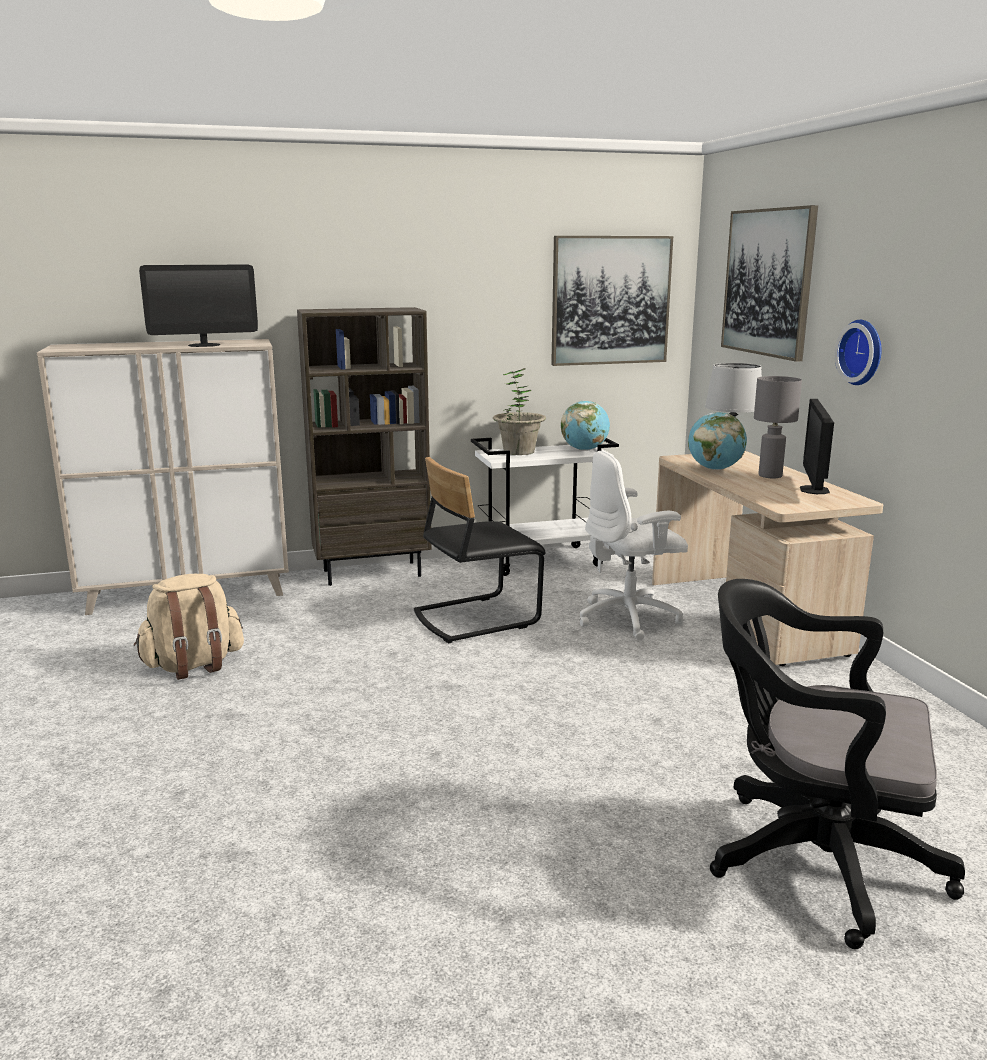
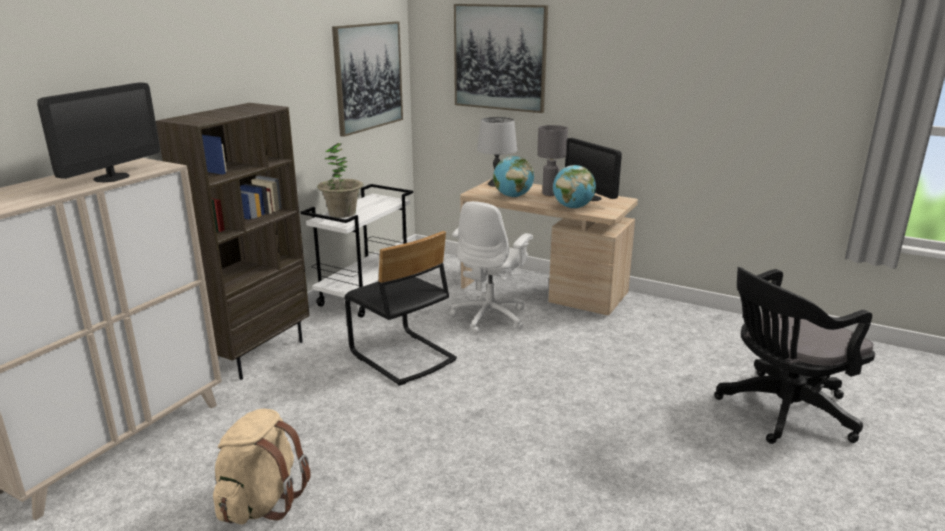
camera: 45 degrees left, 5 degrees up
black chair [414,457,546,643] -> black chair turned 60 degrees counterclockwise [344,231,457,386]
globe [561,401,610,451] -> globe moved to [553,165,596,209]
wall clock [835,320,882,385] -> none

